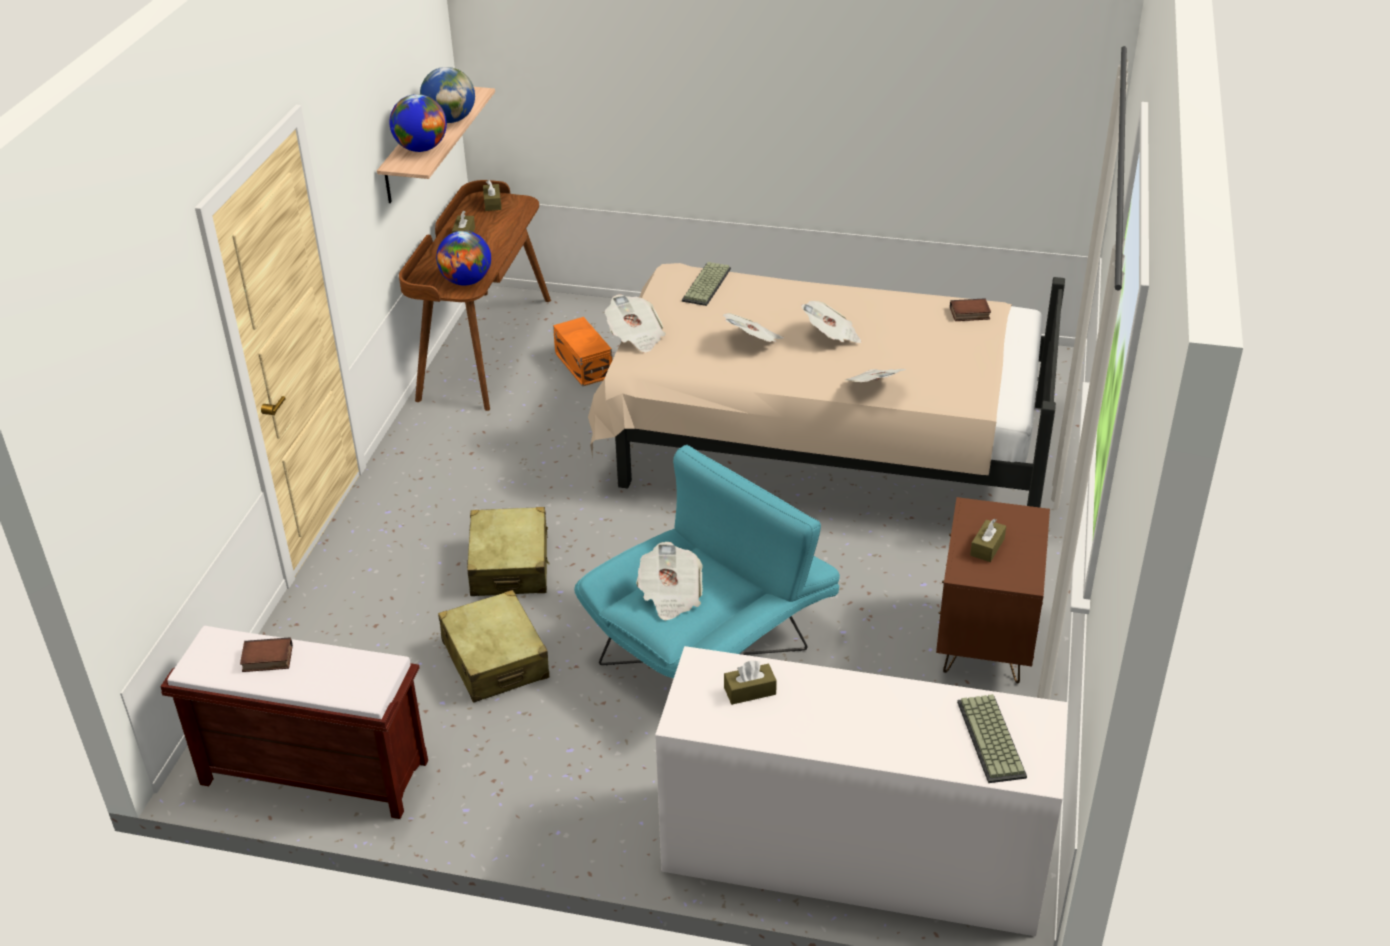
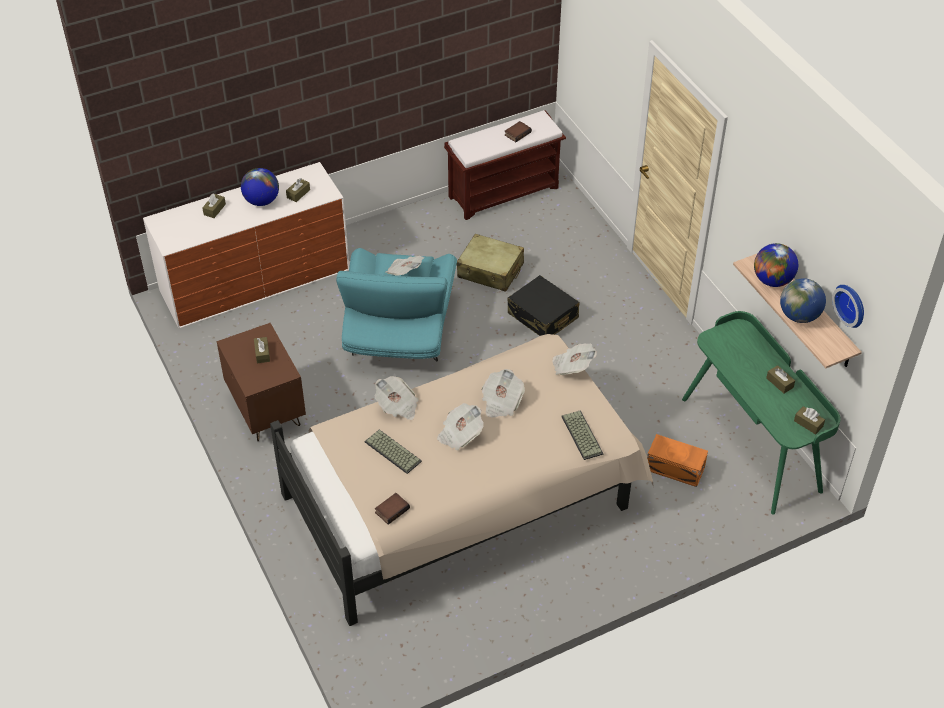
camera: 140 degrees right, 10 degrees up
brown desk [399,180,551,411] -> green desk [682,311,841,515]
globe [436,231,491,286] -> globe moved to [241,168,279,206]
beige suitcase [467,507,549,596] -> black suitcase [507,275,579,336]
keyboard [957,694,1027,783] -> keyboard moved to [365,429,422,474]
none -> brown tissue box [203,194,226,218]
none -> wall clock [832,285,864,328]

